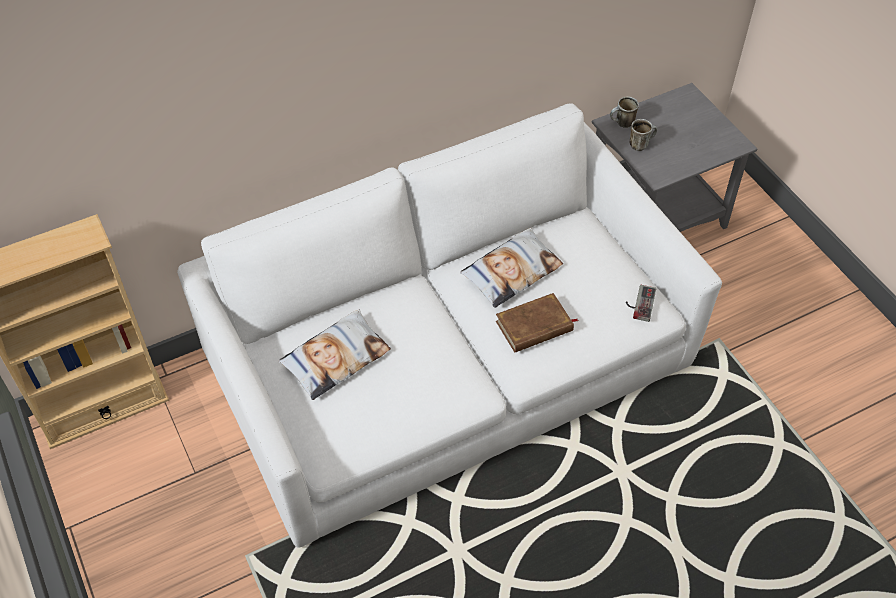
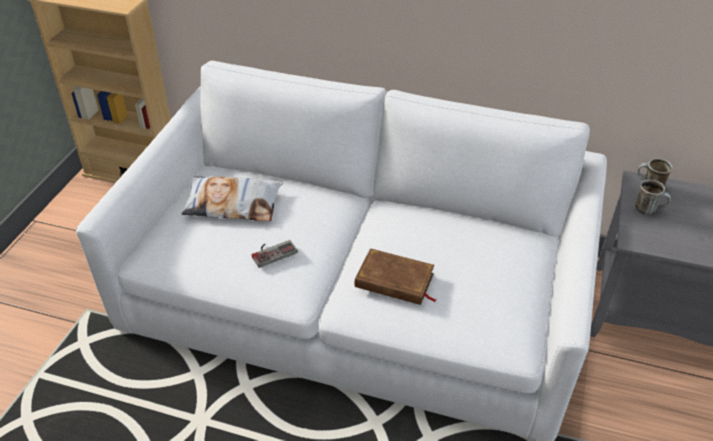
camera: 45 degrees right, 10 degrees down
pillow [460,228,563,308] -> none
game controller [626,285,656,322] -> game controller moved to [252,240,298,268]

